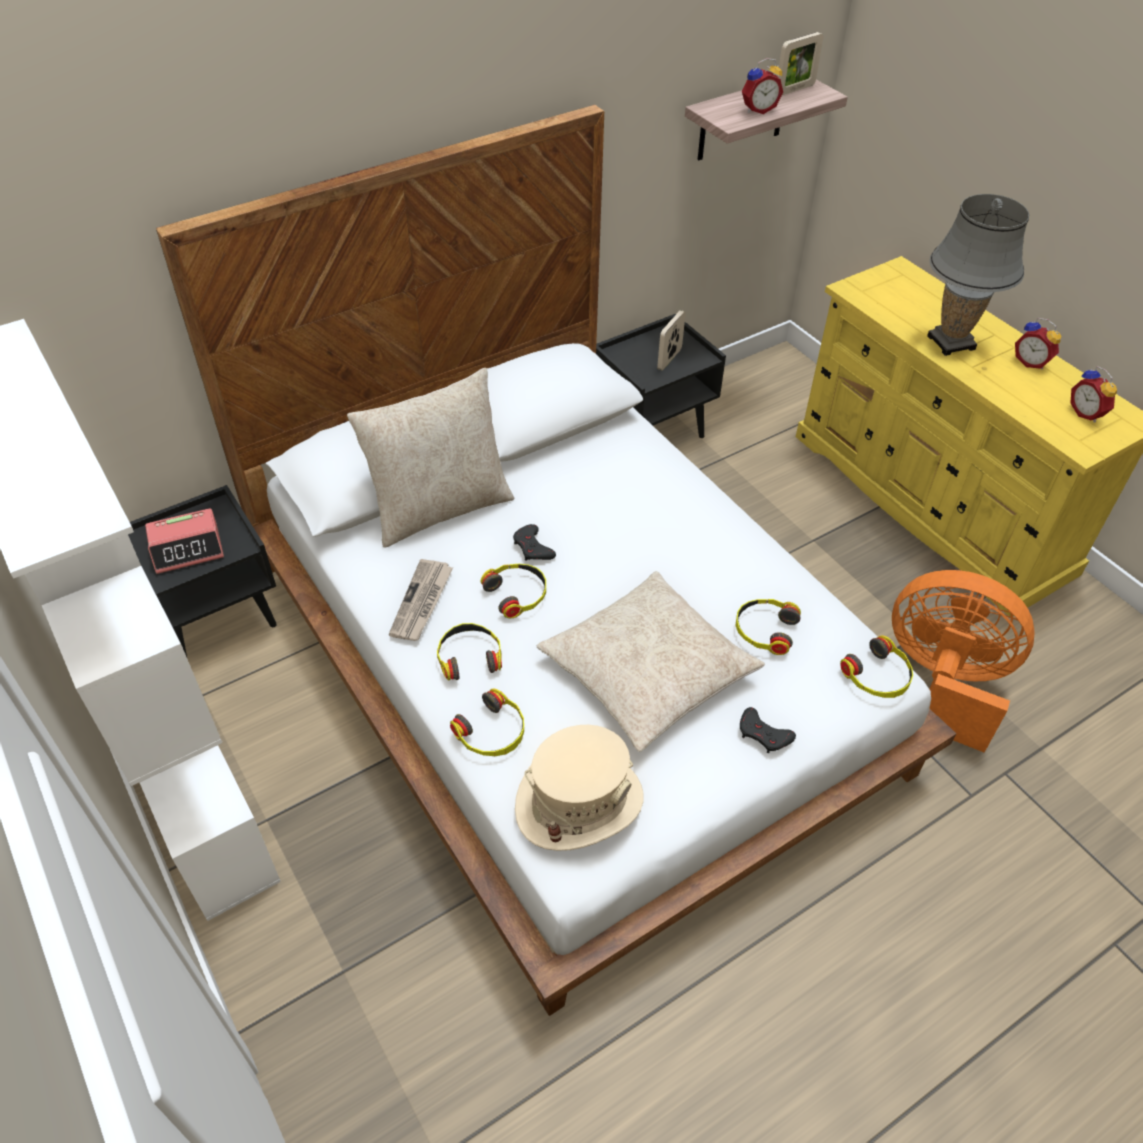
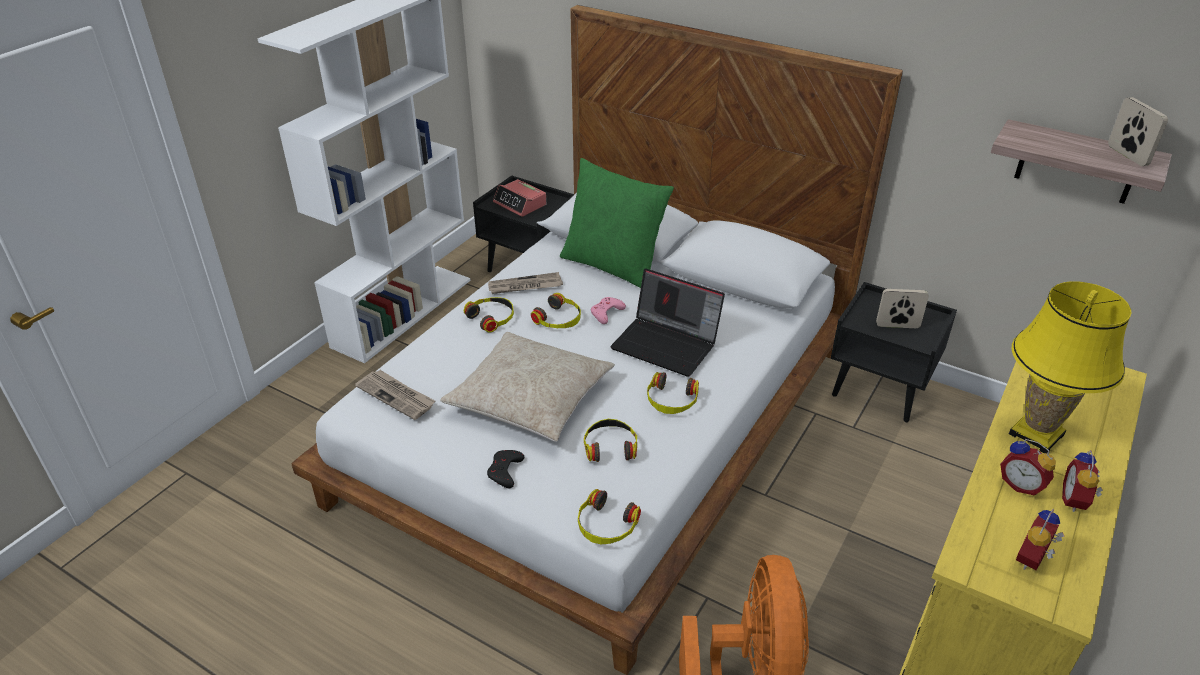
camera: 65 degrees right, 10 degrees down
beige pillow [347,368,514,548] -> green pillow [560,158,674,288]
headphones [450,688,524,756] -> headphones moved to [647,372,699,414]
black game controller [513,524,556,561] -> pink game controller [591,297,626,324]
beige hat [515,725,644,851] -> newspaper [355,370,435,420]
alarm clock [742,58,783,114] -> alarm clock moved to [1000,439,1056,495]
picture frame [777,32,824,95] -> picture frame turned 135 degrees counterclockwise [1108,97,1168,166]
grey table lamp [927,194,1029,356] -> yellow table lamp [1009,281,1131,453]
none -> laptop [611,268,725,377]

